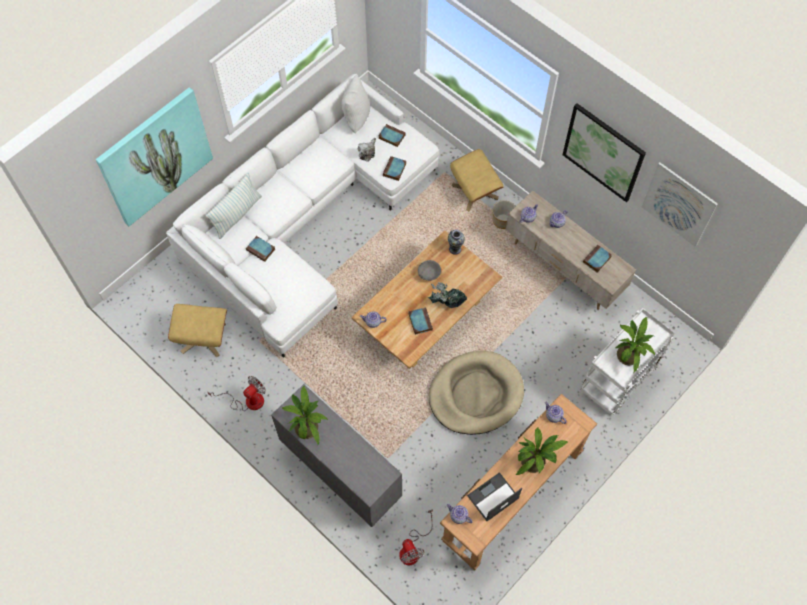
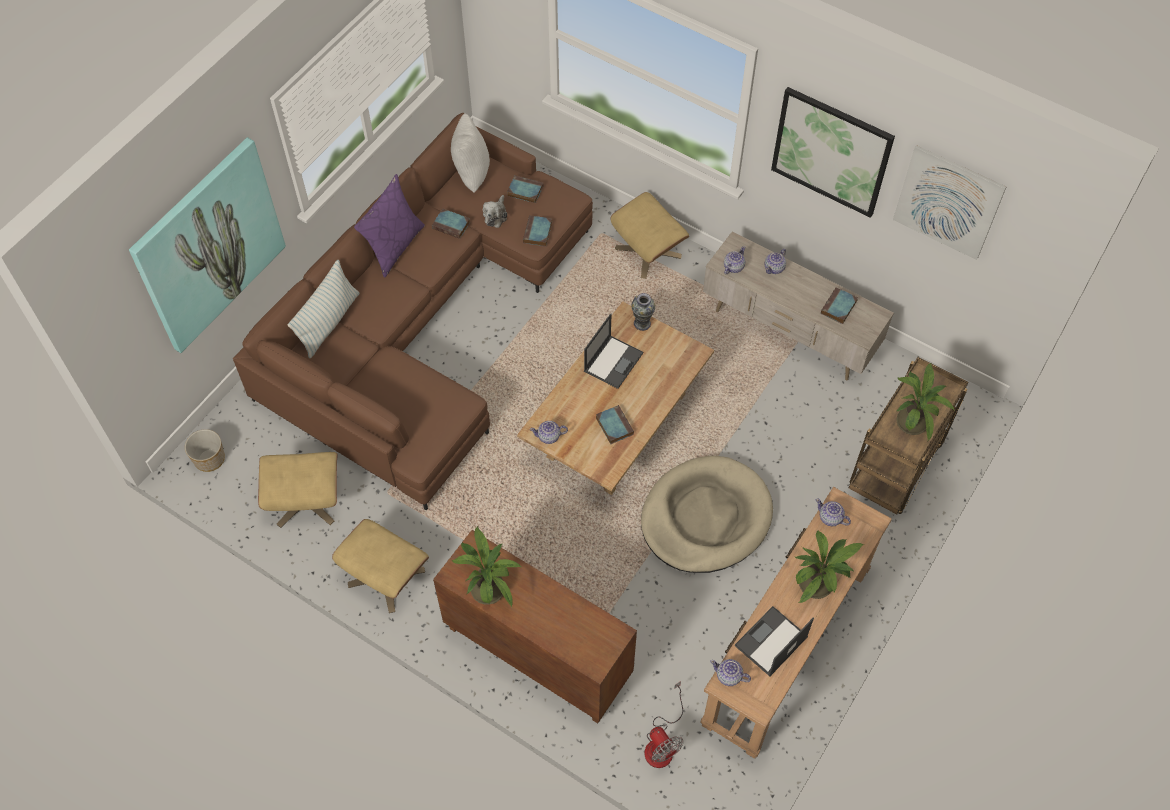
camera: 10 degrees left, 5 degrees down
white sofa [166,73,439,358] -> brown sofa [233,113,593,510]
fan [208,376,266,411] -> beige ottoman [332,519,429,613]
book [246,236,275,262] -> book moved to [432,209,470,239]
grey cabinet [271,384,402,527] -> brown cabinet [433,530,637,723]
grey bowl [418,260,441,281] -> laptop [584,314,643,389]
potted plant [428,282,467,308] -> none
planter [492,200,515,229] -> planter moved to [185,429,225,472]
white cart [580,308,675,415] -> brown cart [849,357,969,515]
none -> purple pillow [354,174,425,278]

